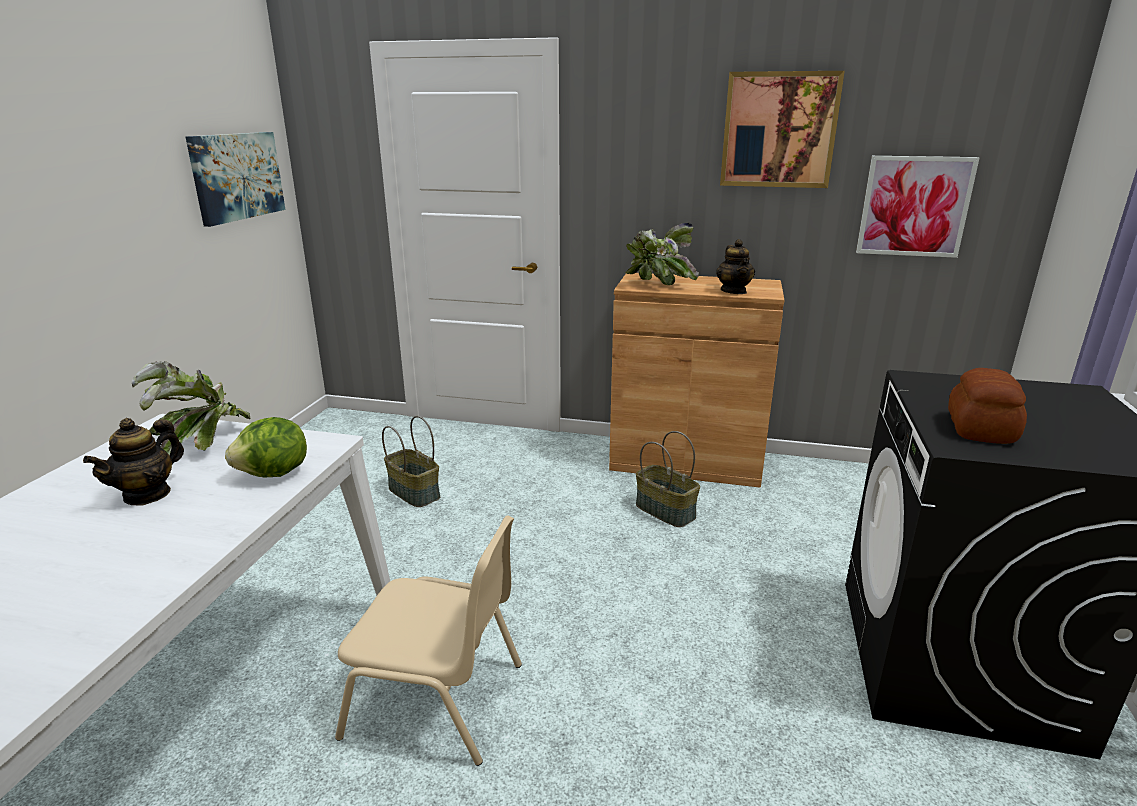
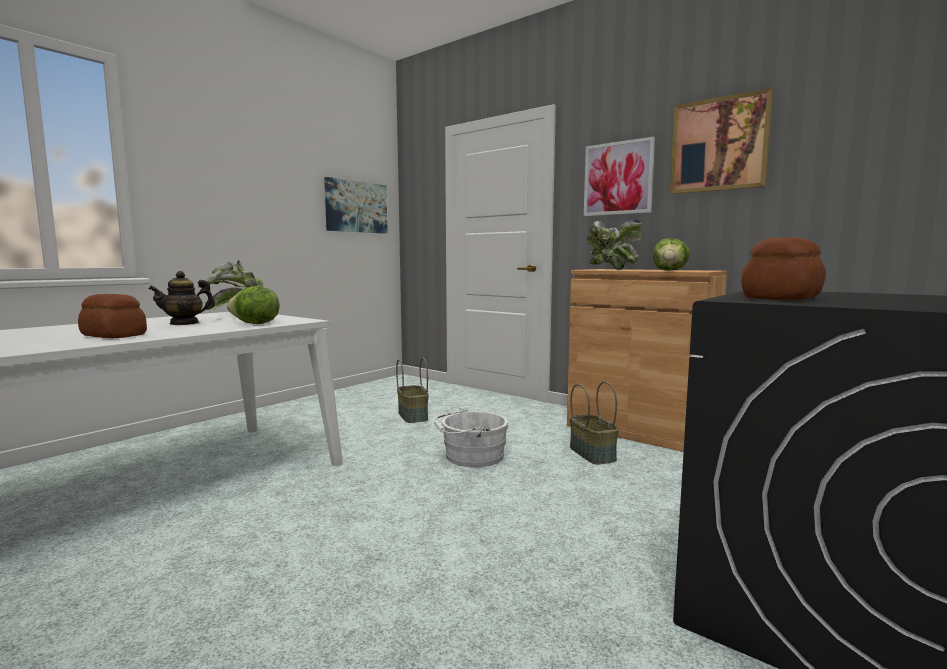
camera: 25 degrees right, 15 degrees down
beige chair [335,515,522,766] -> none
teapot [716,239,755,294] -> lettuce [653,238,690,271]
picture [856,156,980,258] -> picture moved to [584,137,655,216]
none -> bread [78,294,147,338]
none -> white bucket [434,406,508,467]

